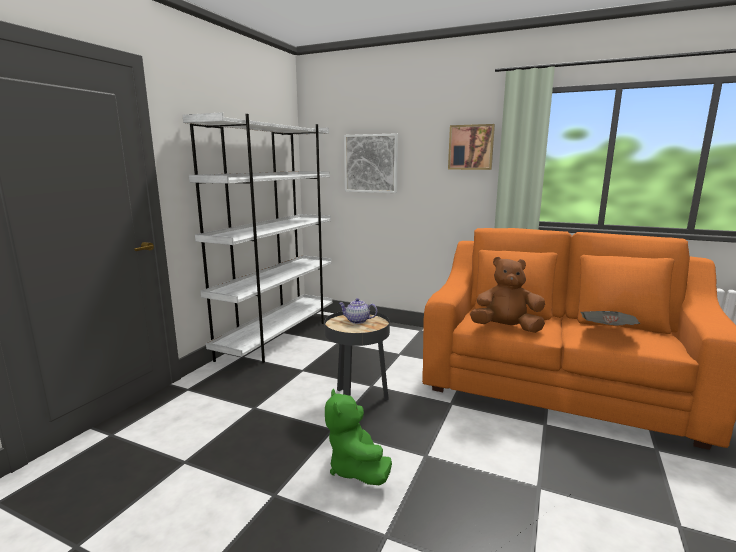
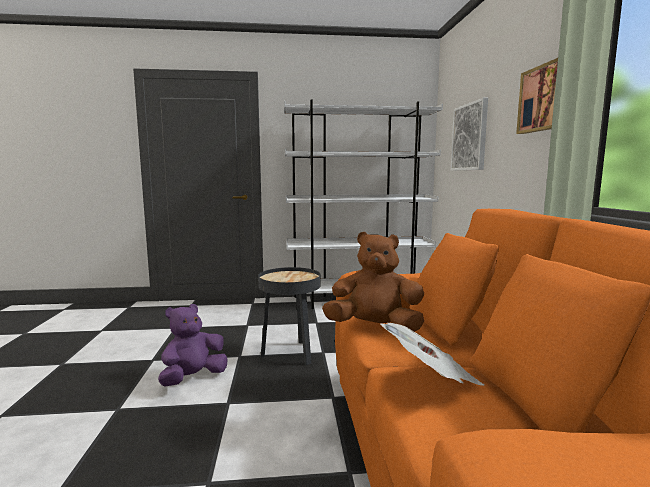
camera: 60 degrees right, 5 degrees down
green plush toy [325,389,392,485] -> purple plush toy [158,304,227,387]
teapot [339,298,377,324] -> none
brown plush toy [470,257,545,333] -> brown plush toy turned 60 degrees counterclockwise [322,232,424,332]

